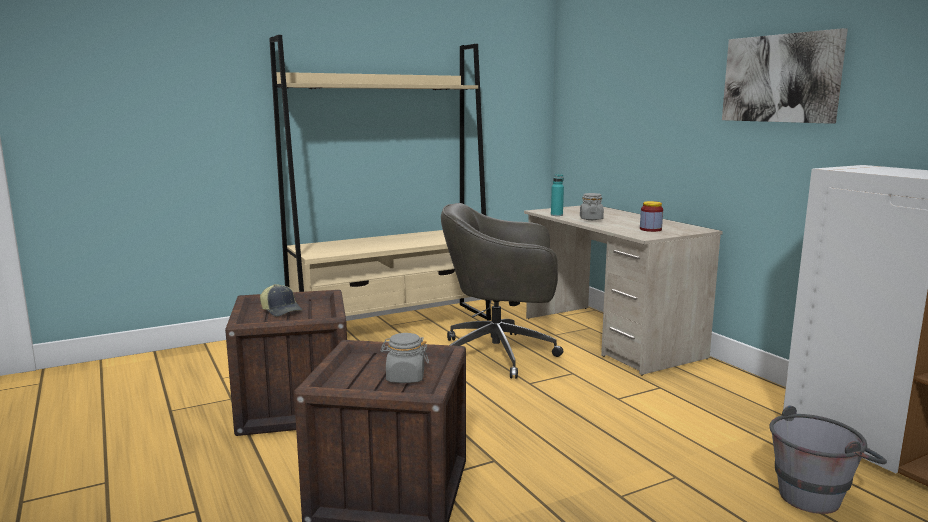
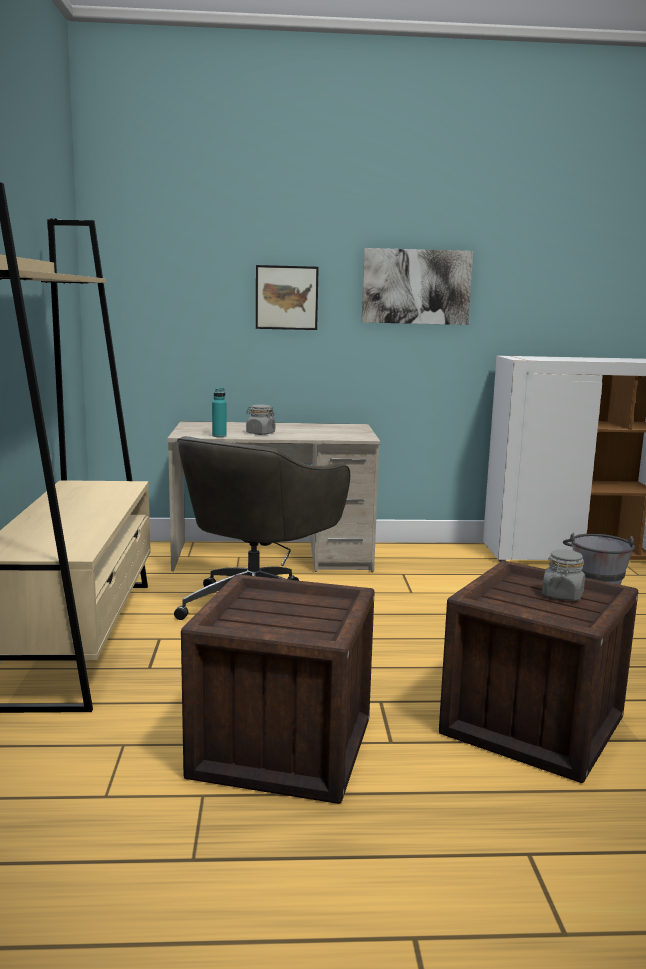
camera: 65 degrees left, 0 degrees up
cap [260,284,302,317] -> none
jar [640,201,663,232] -> none
none -> picture [256,265,319,330]

